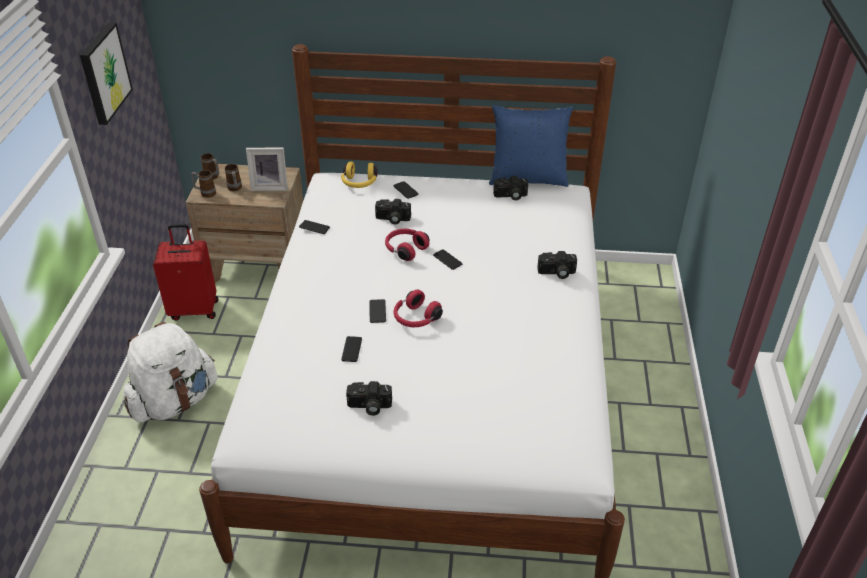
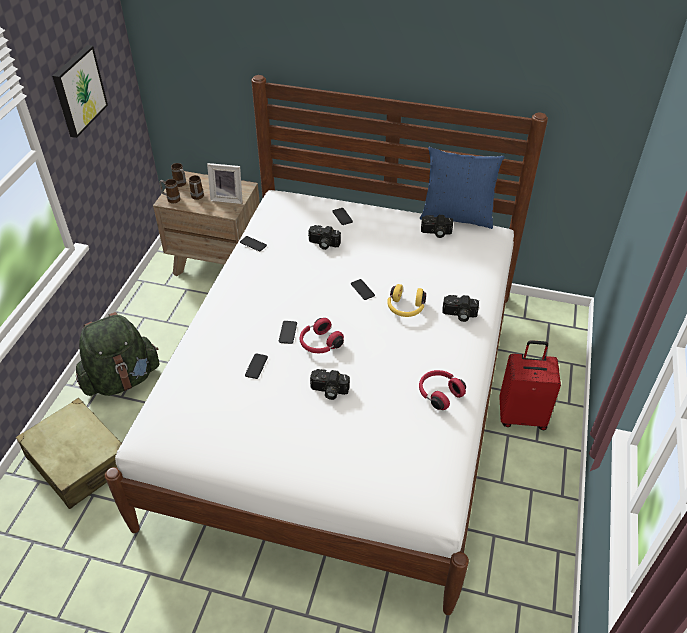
camera: 10 degrees right, 5 degrees up
white backpack [123,322,218,423] -> green backpack [76,312,160,396]
red suitcase [153,224,218,321] -> red suitcase moved to [499,340,561,430]
yellow headphones [341,162,378,188] -> yellow headphones moved to [387,284,426,317]
camera [346,381,392,416] -> camera moved to [310,369,350,400]
red headphones [385,229,430,261] -> red headphones moved to [419,370,466,410]
none -> beige suitcase [15,398,122,509]

